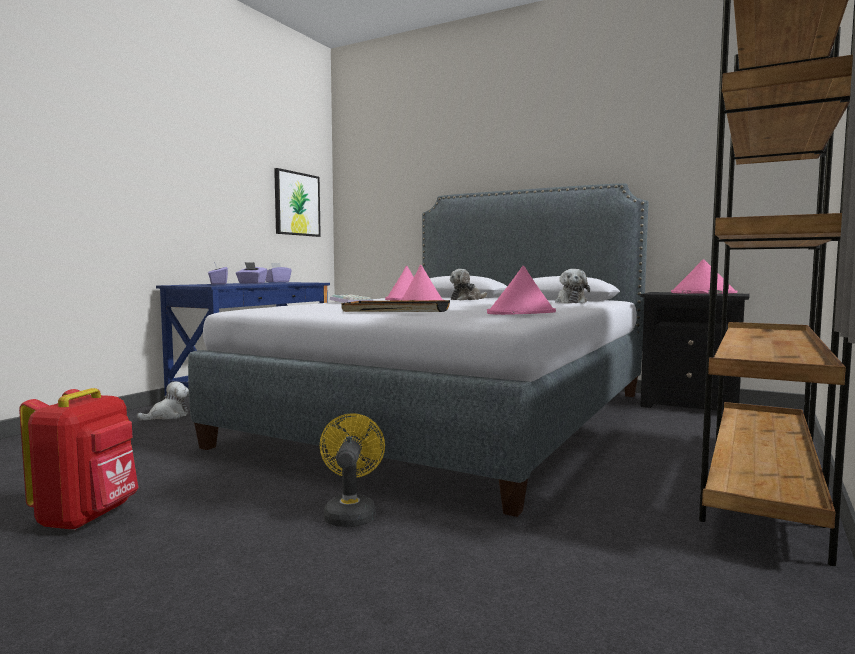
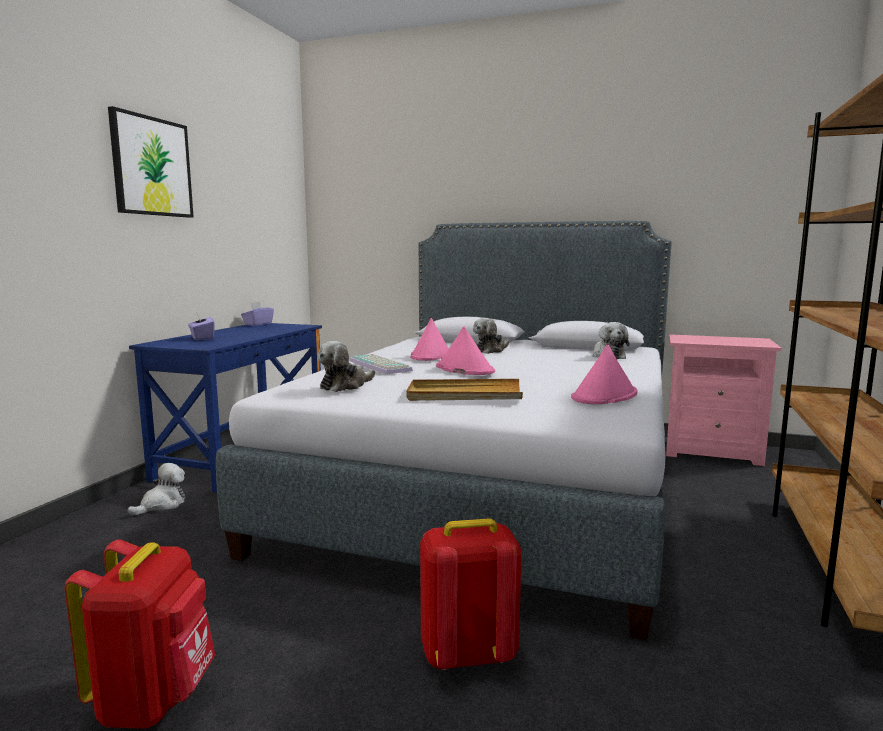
camera: 10 degrees left, 5 degrees up
purple tissue box [236,262,268,284] -> none
picture [274,168,321,237] -> picture moved to [108,106,194,218]
yellow fan [320,413,385,527] -> red backpack [420,518,522,670]
black tray [342,300,450,312] -> beige tray [406,379,523,401]
black nightstand [640,292,750,411] -> pink nightstand [666,334,782,466]
pink hat [671,259,737,294] -> none
none -> plush toy [318,341,375,392]

